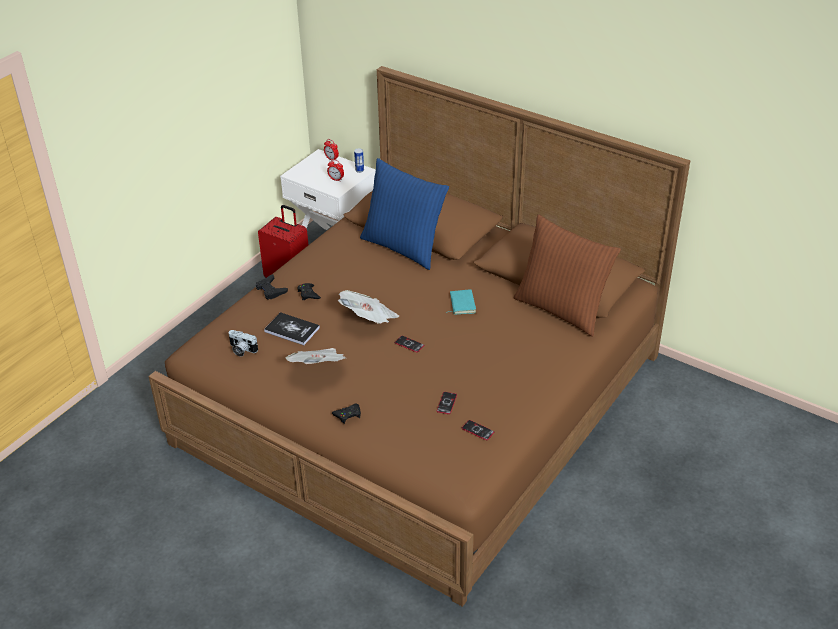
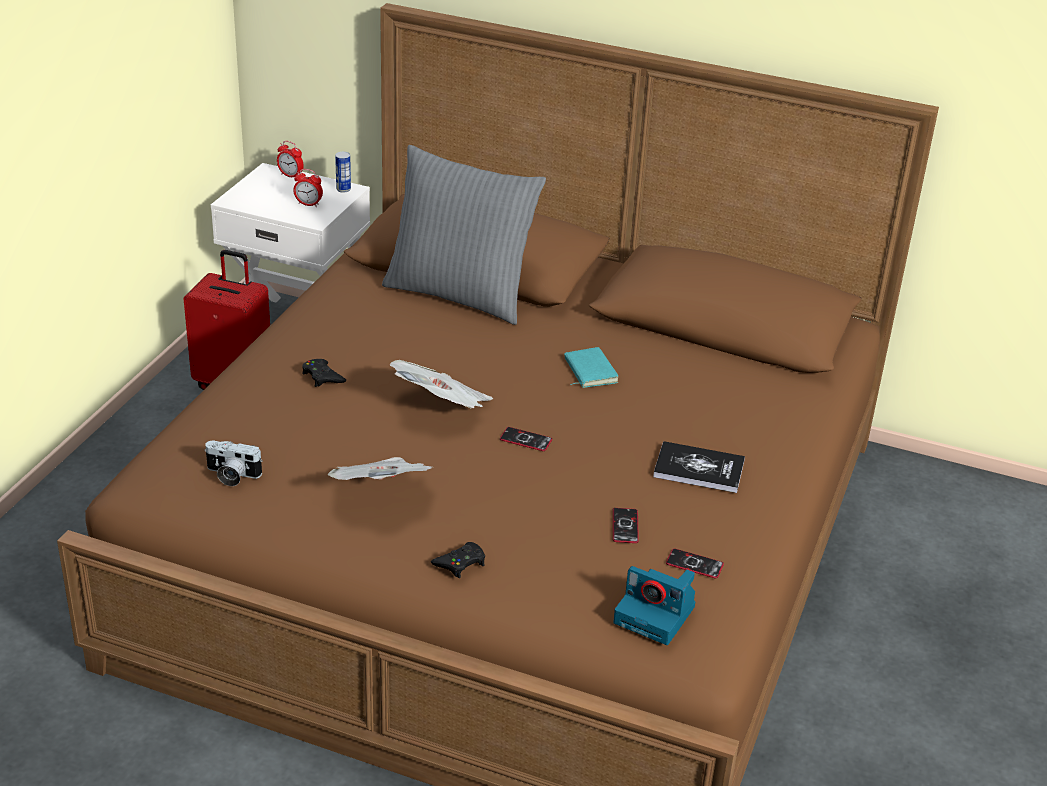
camera: 15 degrees left, 5 degrees down
black game controller [256,274,288,300] -> none
book [264,312,320,345] -> book moved to [653,441,745,493]
blue pillow [360,158,449,270] -> grey pillow [382,145,546,325]
brown pillow [513,214,621,337] -> none
none -> camera [613,566,695,645]

